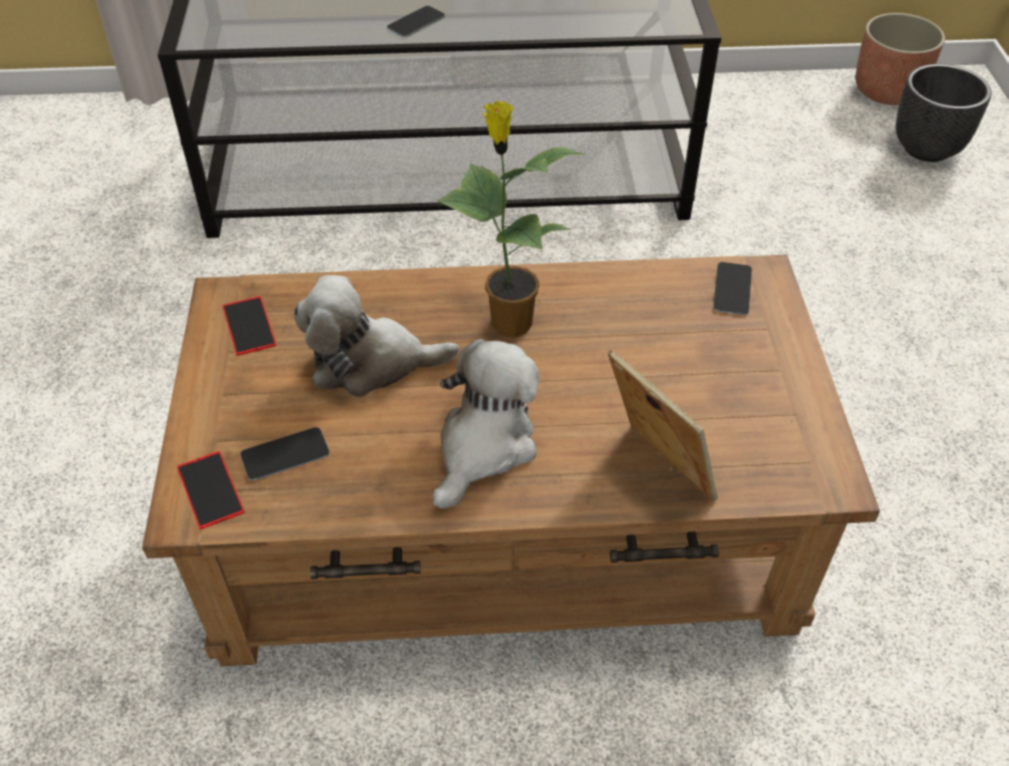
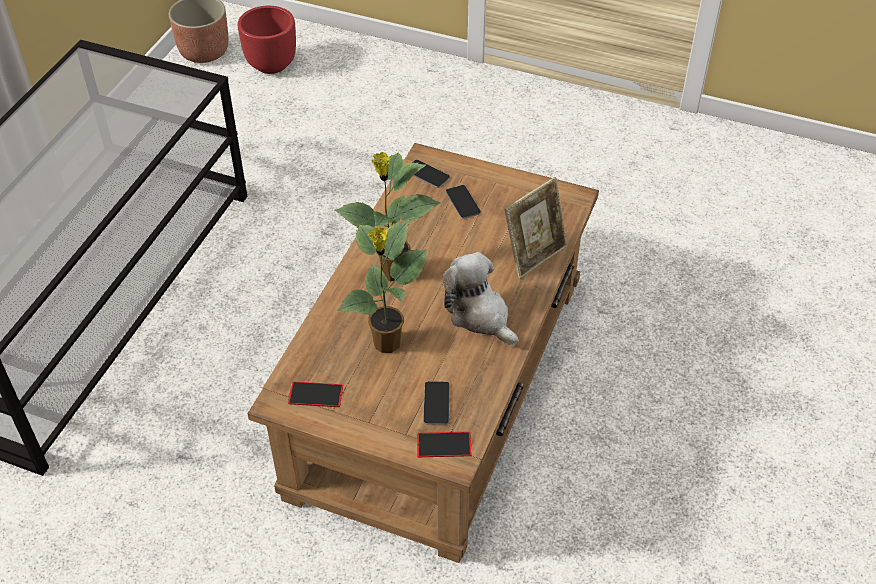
camera: 65 degrees left, 0 degrees up
plush toy [294,275,459,397] -> potted plant [337,219,427,353]
phone [387,6,445,37] -> phone moved to [446,185,481,219]
picture frame [608,350,718,502] -> picture frame turned 150 degrees clockwise [505,177,568,279]
black planter [896,64,991,162] -> red planter [238,6,296,74]

